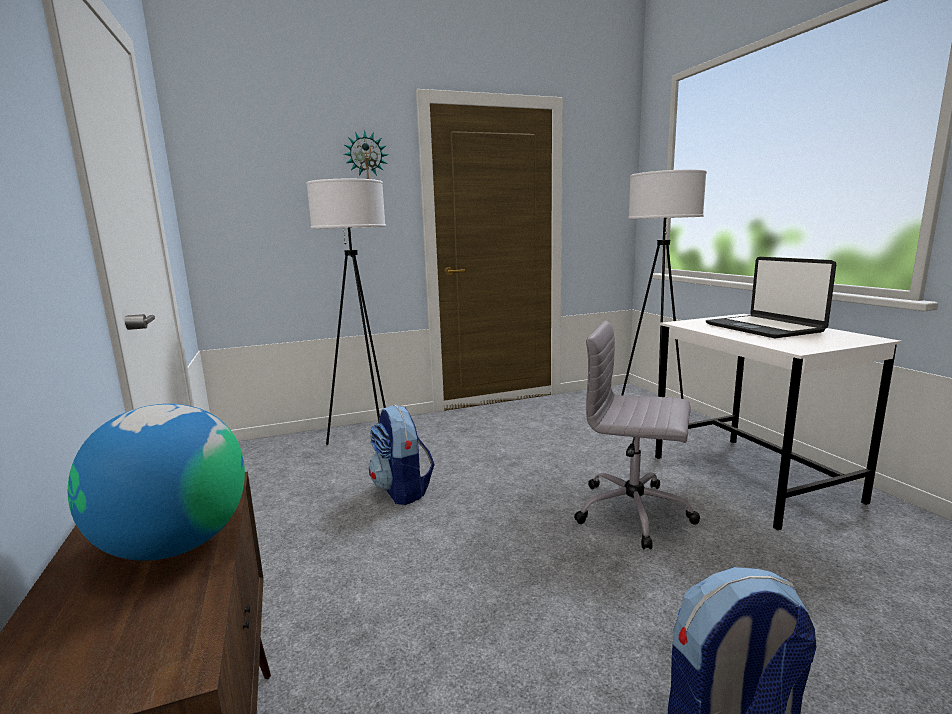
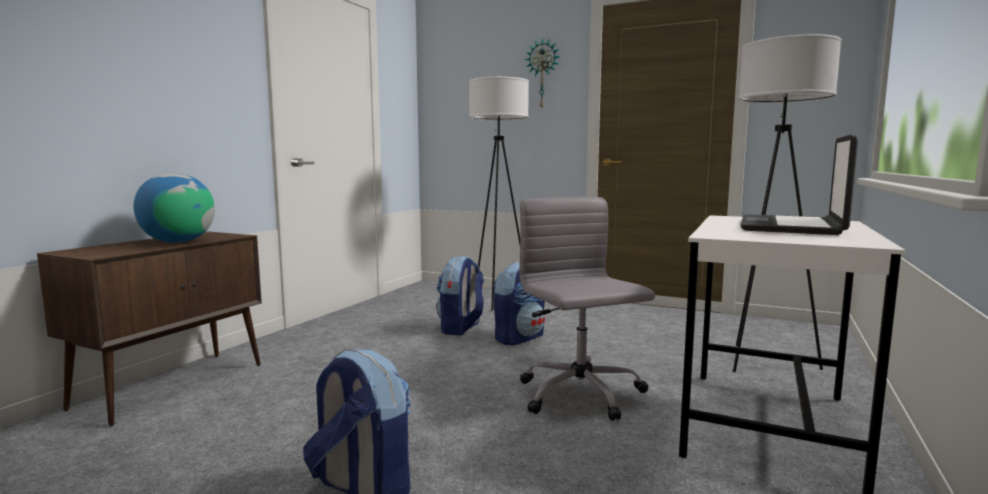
camera: 45 degrees right, 5 degrees down
none -> backpack [493,261,545,345]

